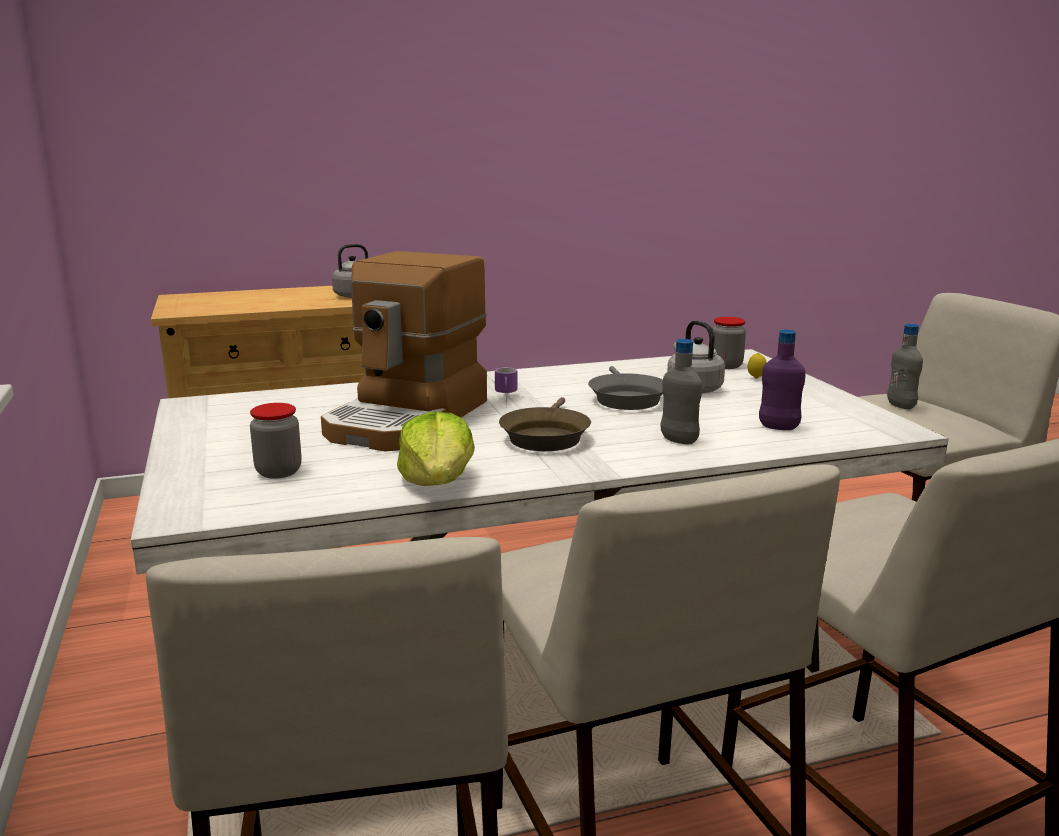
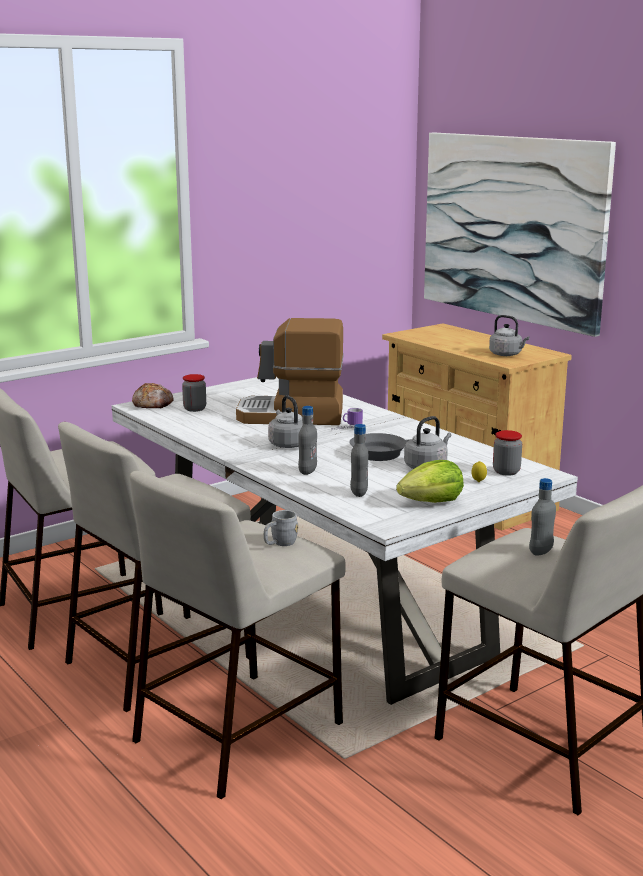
camera: 70 degrees right, 0 degrees up
lettuce [397,411,475,486] -> lettuce moved to [396,460,464,503]
brown frying pan [499,397,591,451] -> grey kettle [268,395,303,448]
purple bottle [759,329,806,430] -> grey bottle [350,424,368,497]
none -> bread [132,383,174,408]
none -> grey mug [264,510,298,546]
none -> picture [424,133,616,337]

